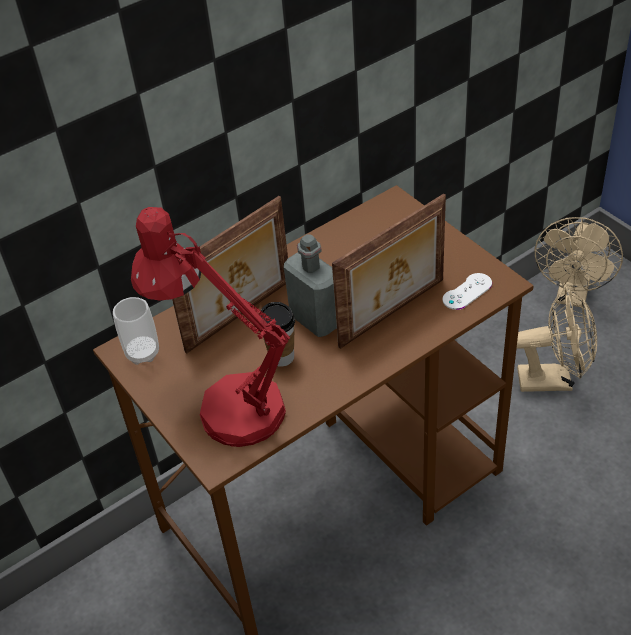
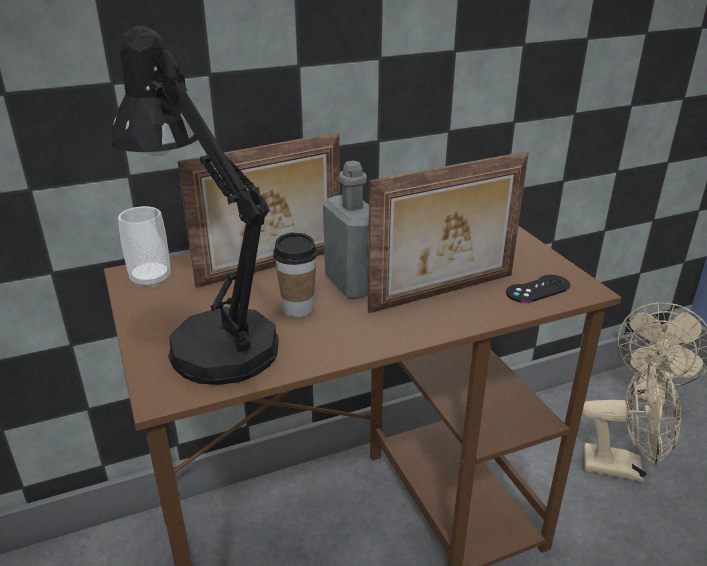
camera: 10 degrees right, 15 degrees down
red table lamp [131,207,290,447] -> black table lamp [110,26,278,385]
white game controller [442,273,492,310] -> black game controller [506,275,571,303]

